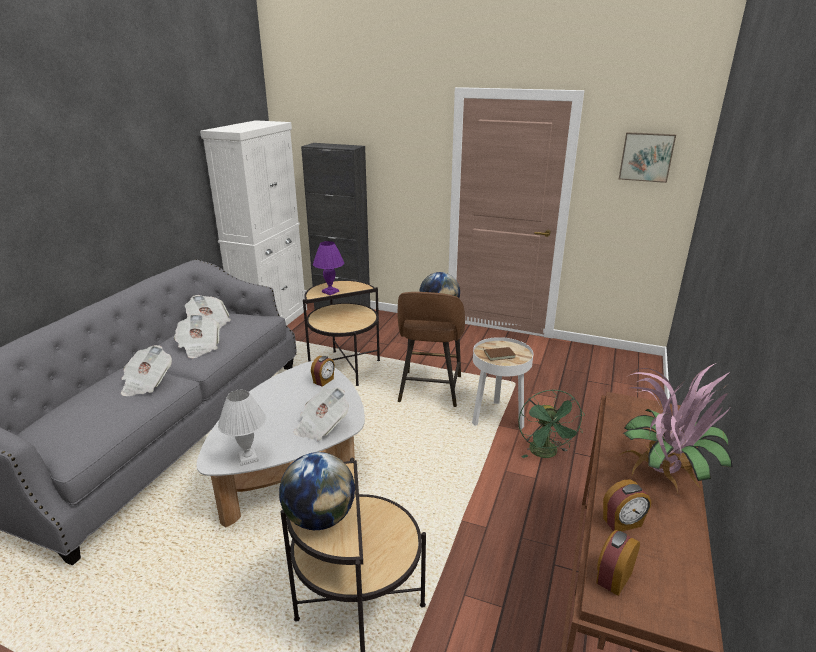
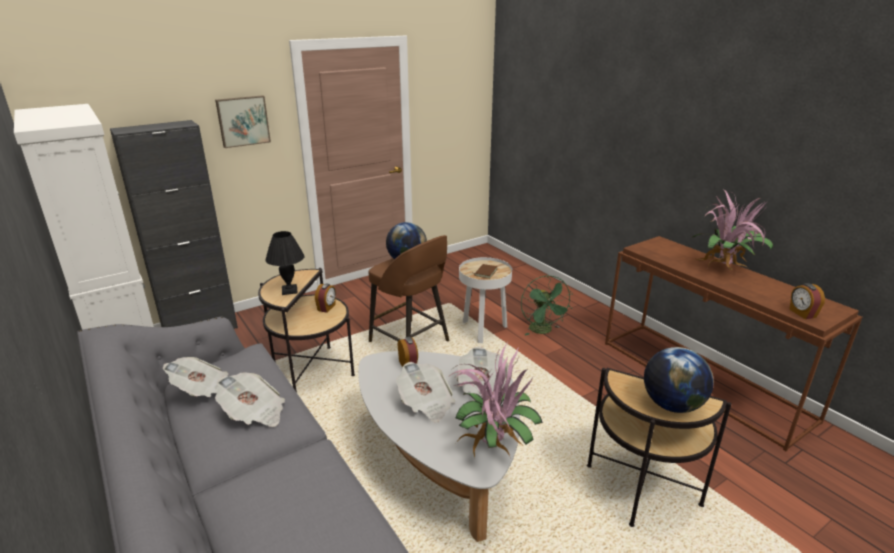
camera: 55 degrees left, 0 degrees up
newspaper [121,345,172,396] -> newspaper moved to [396,362,455,422]
white table lamp [218,390,266,466] -> potted plant [447,343,543,458]
purple table lamp [313,241,344,295] -> black table lamp [265,231,305,295]
green fan [518,389,585,458] -> green fan turned 45 degrees clockwise [521,275,573,335]
alarm clock [603,480,651,531] -> alarm clock moved to [315,283,336,313]
picture [619,132,676,183] -> picture moved to [215,95,271,148]

